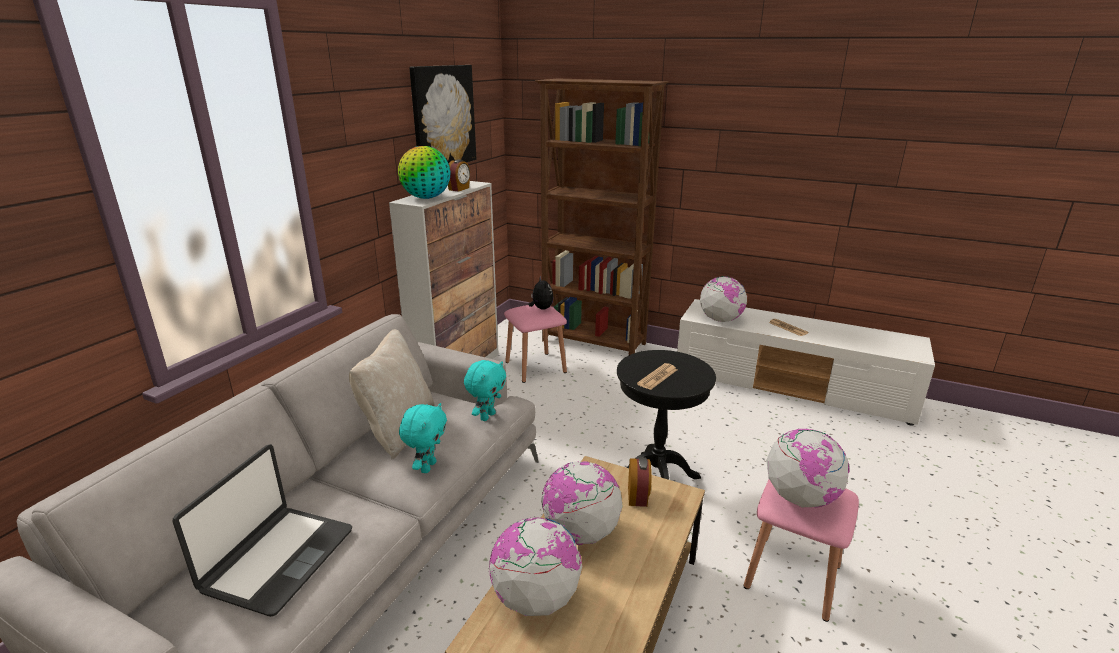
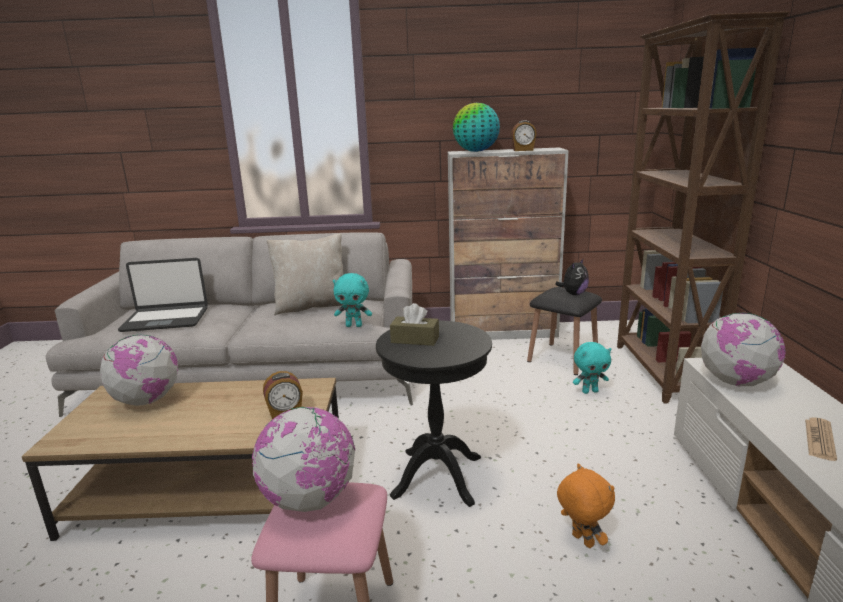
camera: 65 degrees right, 5 degrees down
turquoise plush toy [399,403,447,473] -> turquoise plush toy moved to [573,342,612,394]
picture [409,65,476,164] -> none
pink stool [504,304,567,383] -> black stool [527,287,602,375]
globe [541,461,623,545] -> none
newspaper [637,363,677,390] -> brown tissue box [390,303,439,346]
none -> orange plush toy [557,463,615,548]

